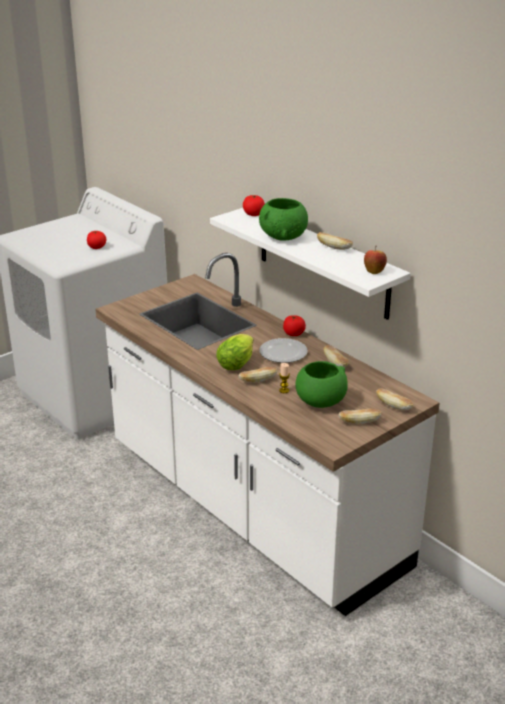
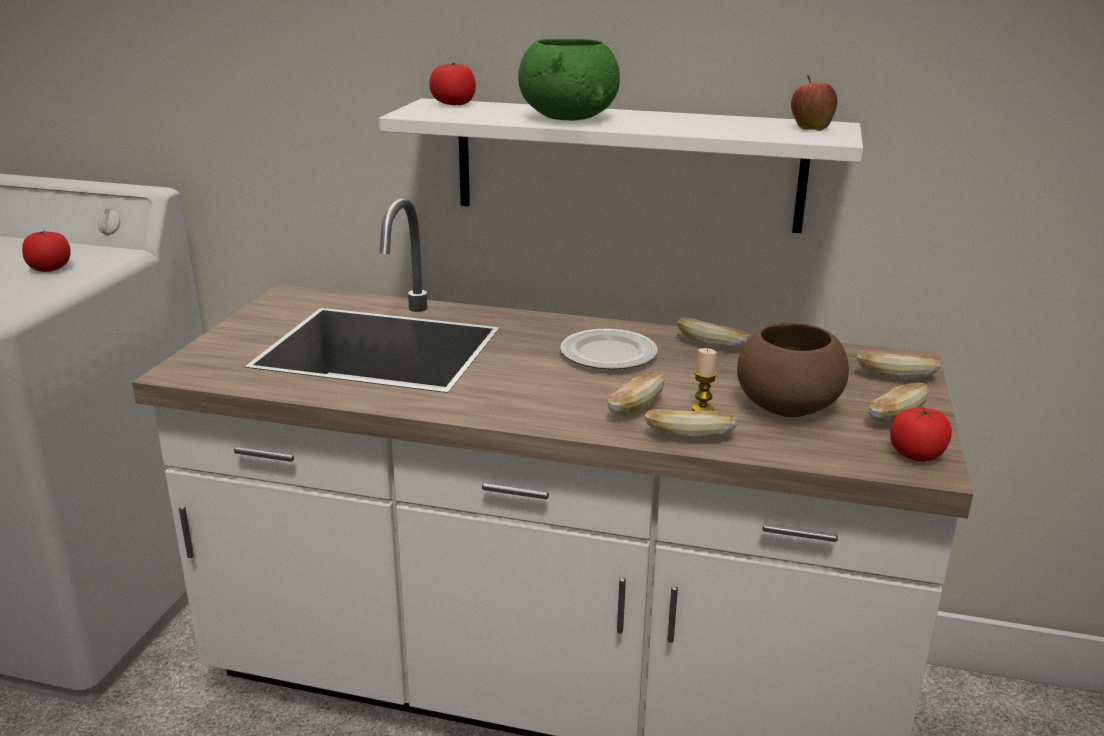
camera: 35 degrees left, 5 degrees down
lettuce [216,334,253,370] -> none
tomato [283,315,306,336] -> tomato moved to [890,407,952,462]
green bowl [296,361,348,408] -> brown bowl [737,322,849,417]
bread [317,232,353,250] -> bread moved to [645,409,738,440]

